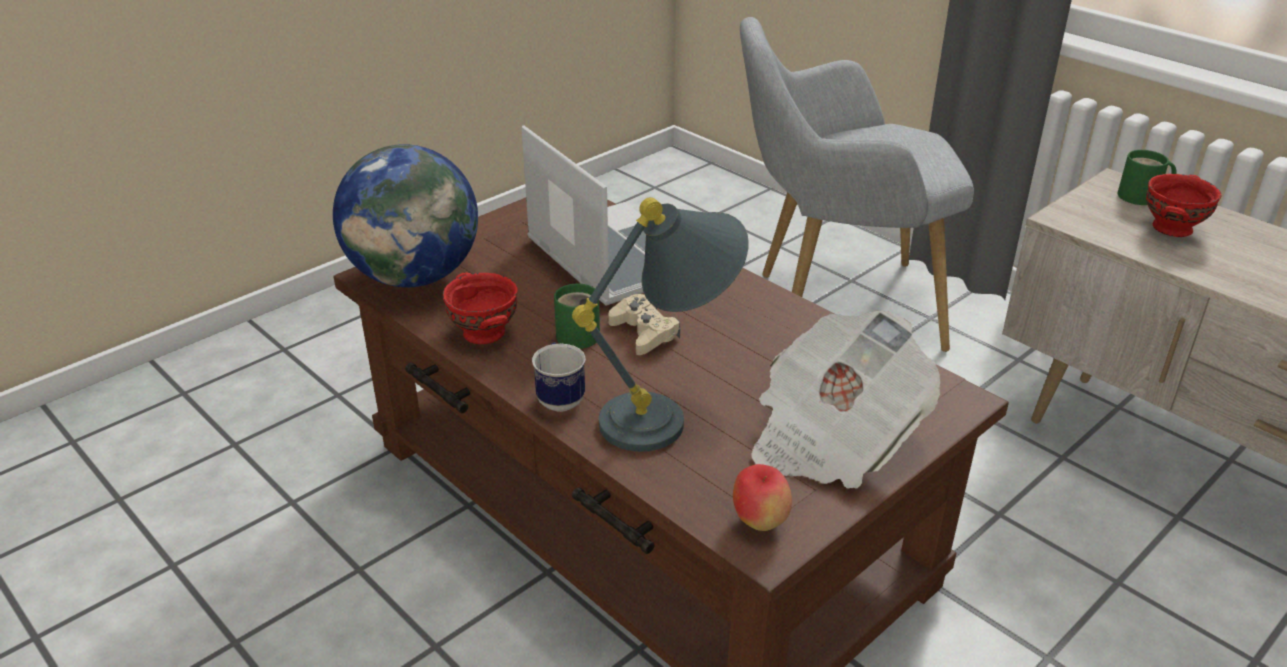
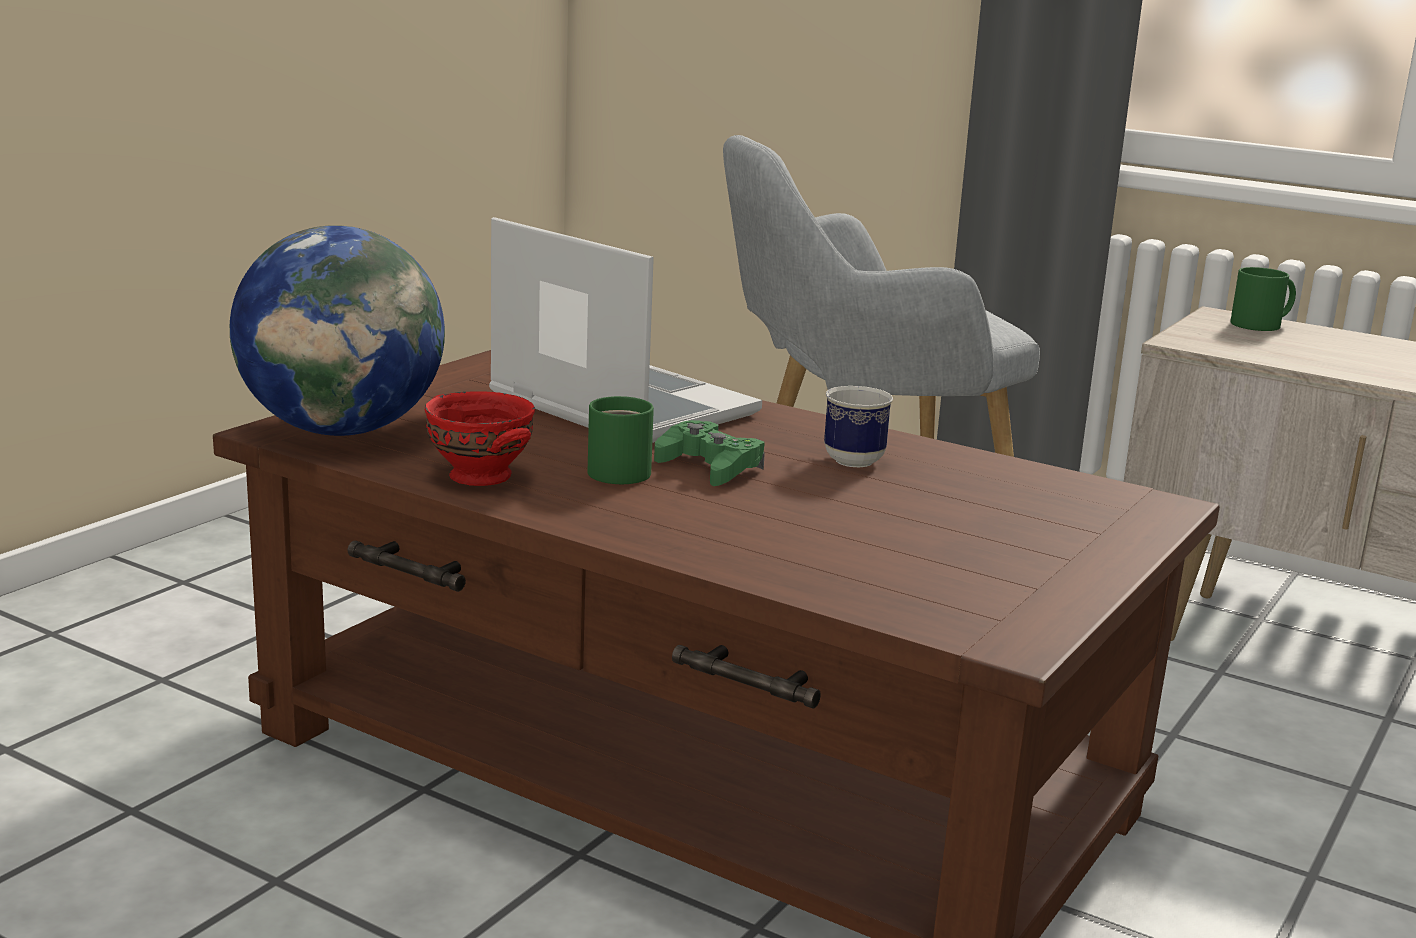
camera: 15 degrees left, 15 degrees down
mug [532,342,586,412] -> mug moved to [824,386,893,467]
grey table lamp [572,197,749,452] -> none
beige game controller [608,294,680,355] -> green game controller [654,420,765,486]
apple [733,464,792,531] -> none
newspaper [751,311,940,489] -> none
red bowl [1146,174,1221,237] -> none

